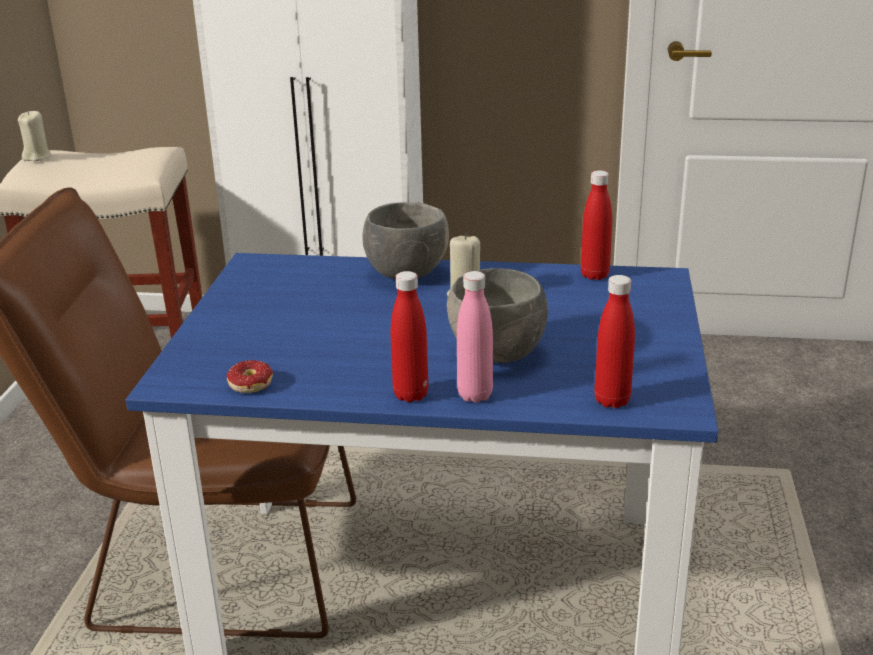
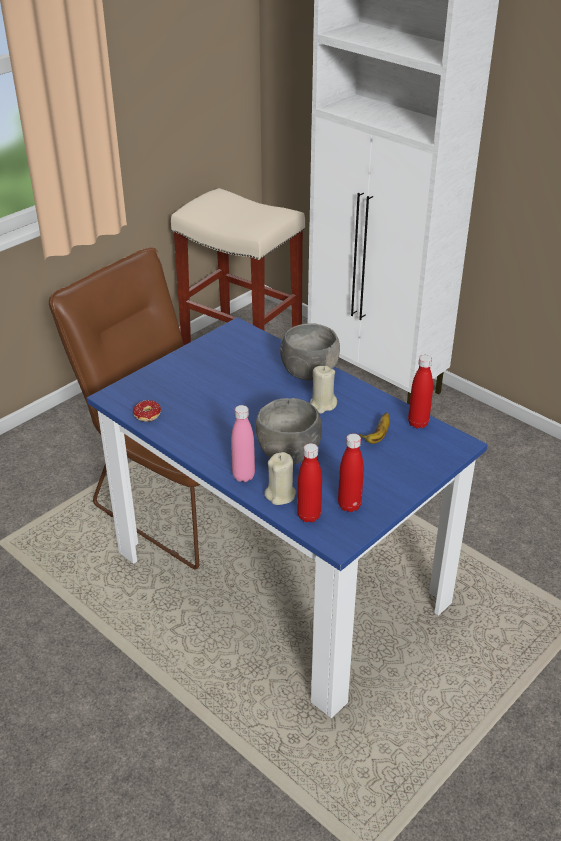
camera: 35 degrees right, 10 degrees up
beige candle [18,110,52,161] -> beige candle moved to [264,452,296,505]
red bottle [391,271,428,402] -> red bottle moved to [338,433,364,512]
none -> banana [359,412,390,444]

